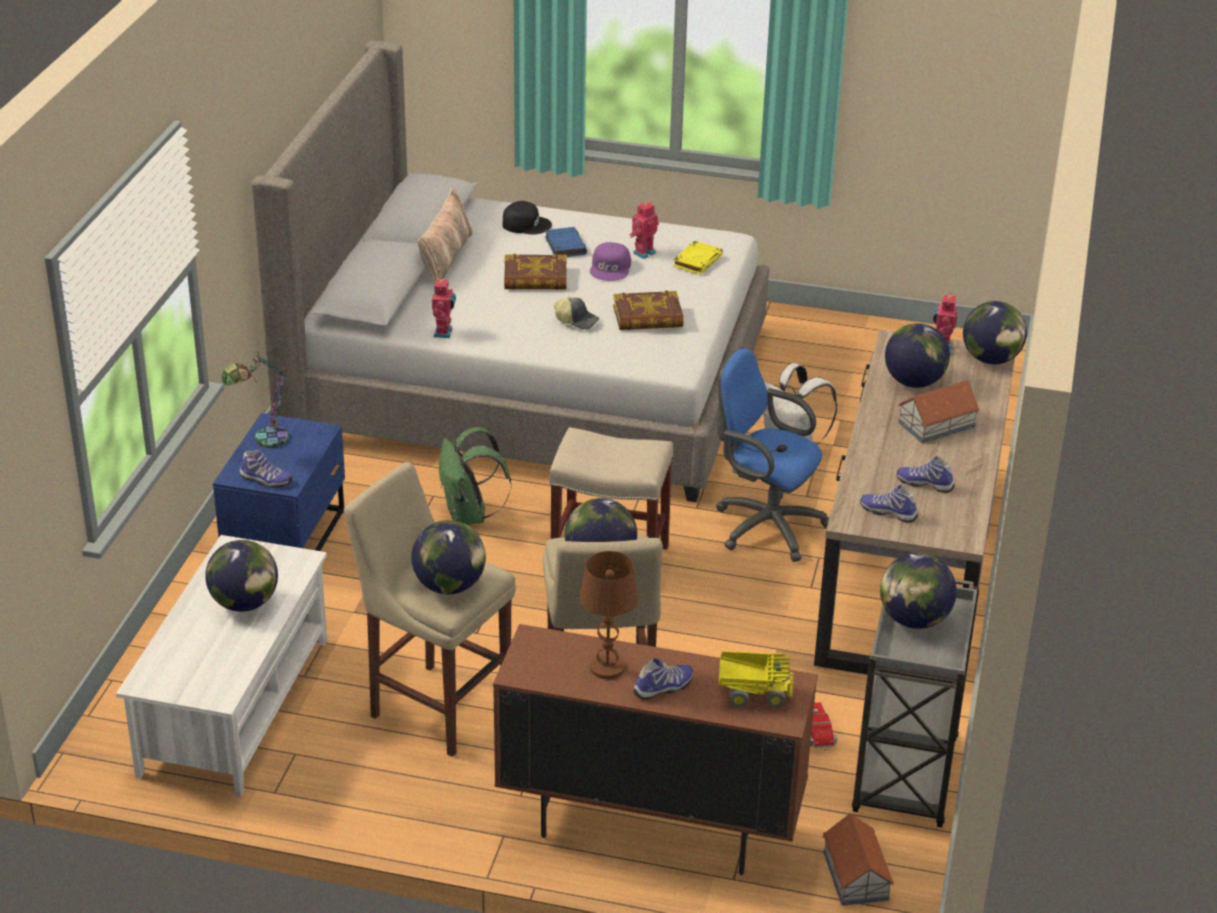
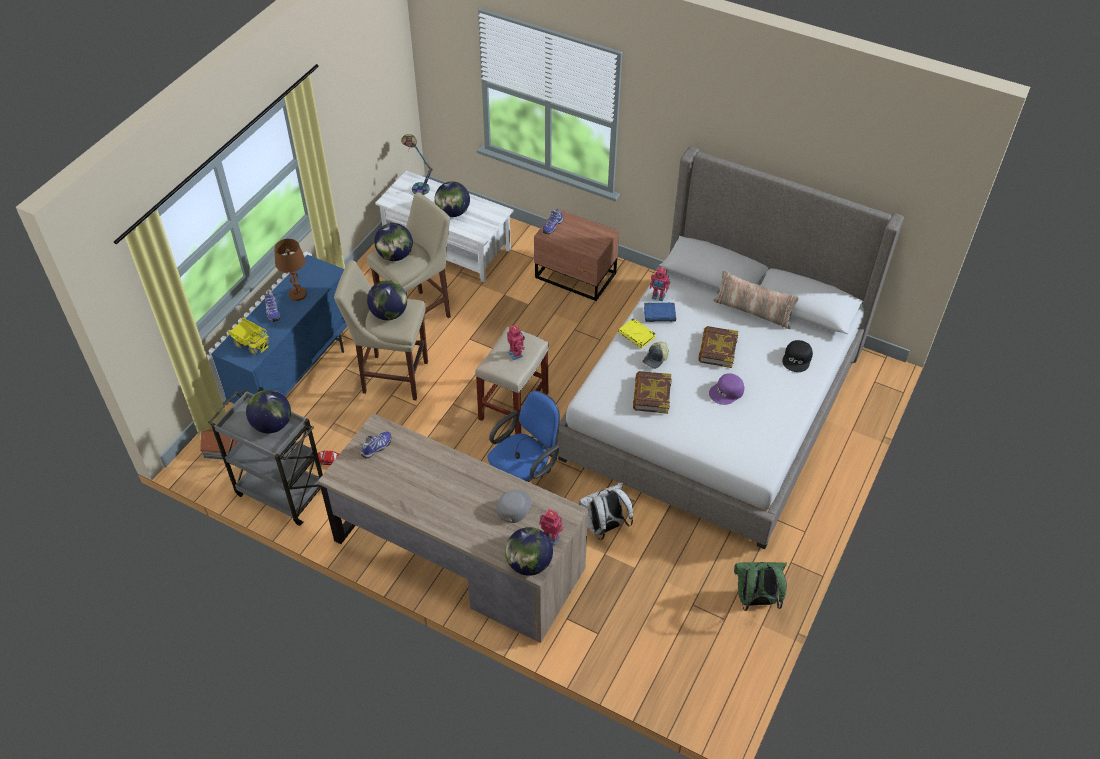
camera: 105 degrees right, 15 degrees up
blue nightstand [213,413,345,551] -> brown nightstand [534,208,619,301]
table lamp [222,351,289,448] -> table lamp moved to [401,134,432,195]
green backpack [439,427,511,525] -> green backpack moved to [734,562,787,611]
brown cabinet [493,624,818,875] -> blue cabinet [211,255,347,404]
blue book [545,227,587,257] -> blue book moved to [644,302,676,322]
purple cap [590,242,631,281] -> purple cap turned 60 degrees counterclockwise [709,374,744,405]
toy robot [630,201,659,259] -> toy robot moved to [507,324,525,360]
yellow book [673,241,723,274] -> yellow book moved to [618,318,656,349]
toy truck [719,651,794,708] -> toy truck turned 75 degrees counterclockwise [227,318,270,355]
globe [885,323,950,388] -> grey cap [496,490,532,523]
shoe [897,456,955,493] -> none
toy house [898,380,980,443] -> none

